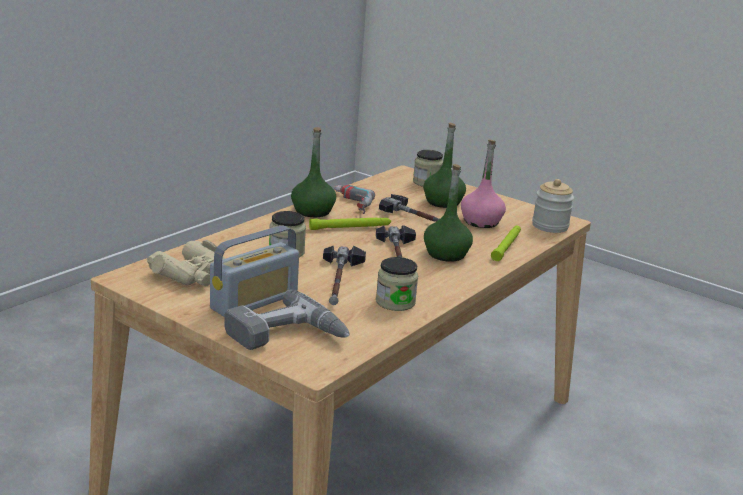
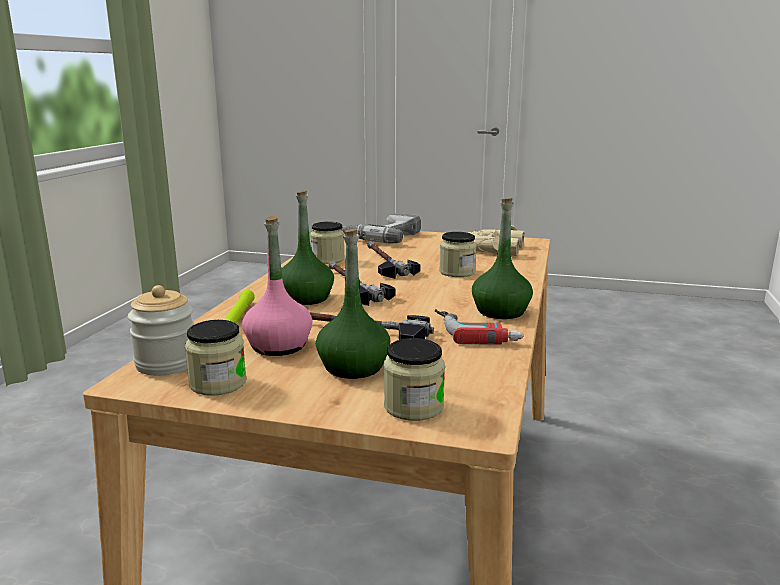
camera: 160 degrees right, 5 degrees down
radio [210,225,299,317] -> none
green flashlight [309,217,391,230] -> none
none -> jar [185,320,246,396]

